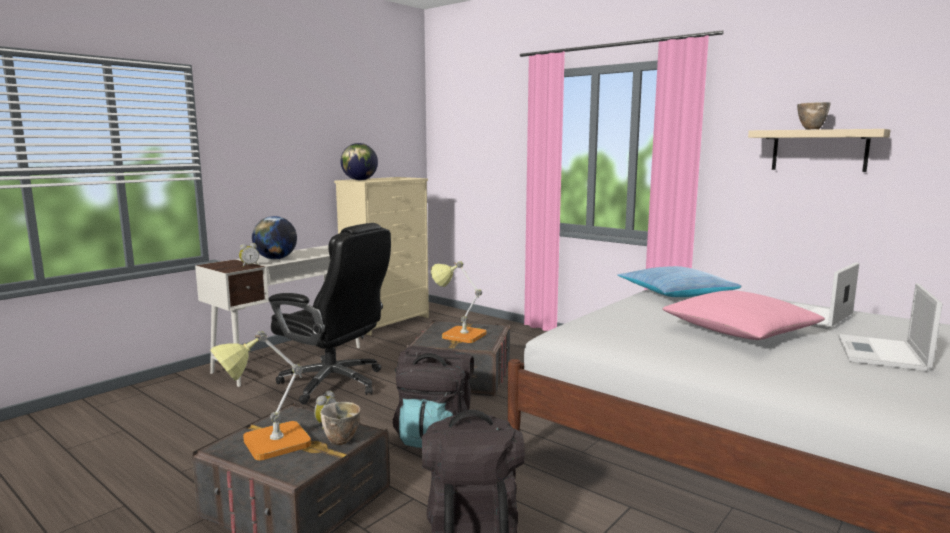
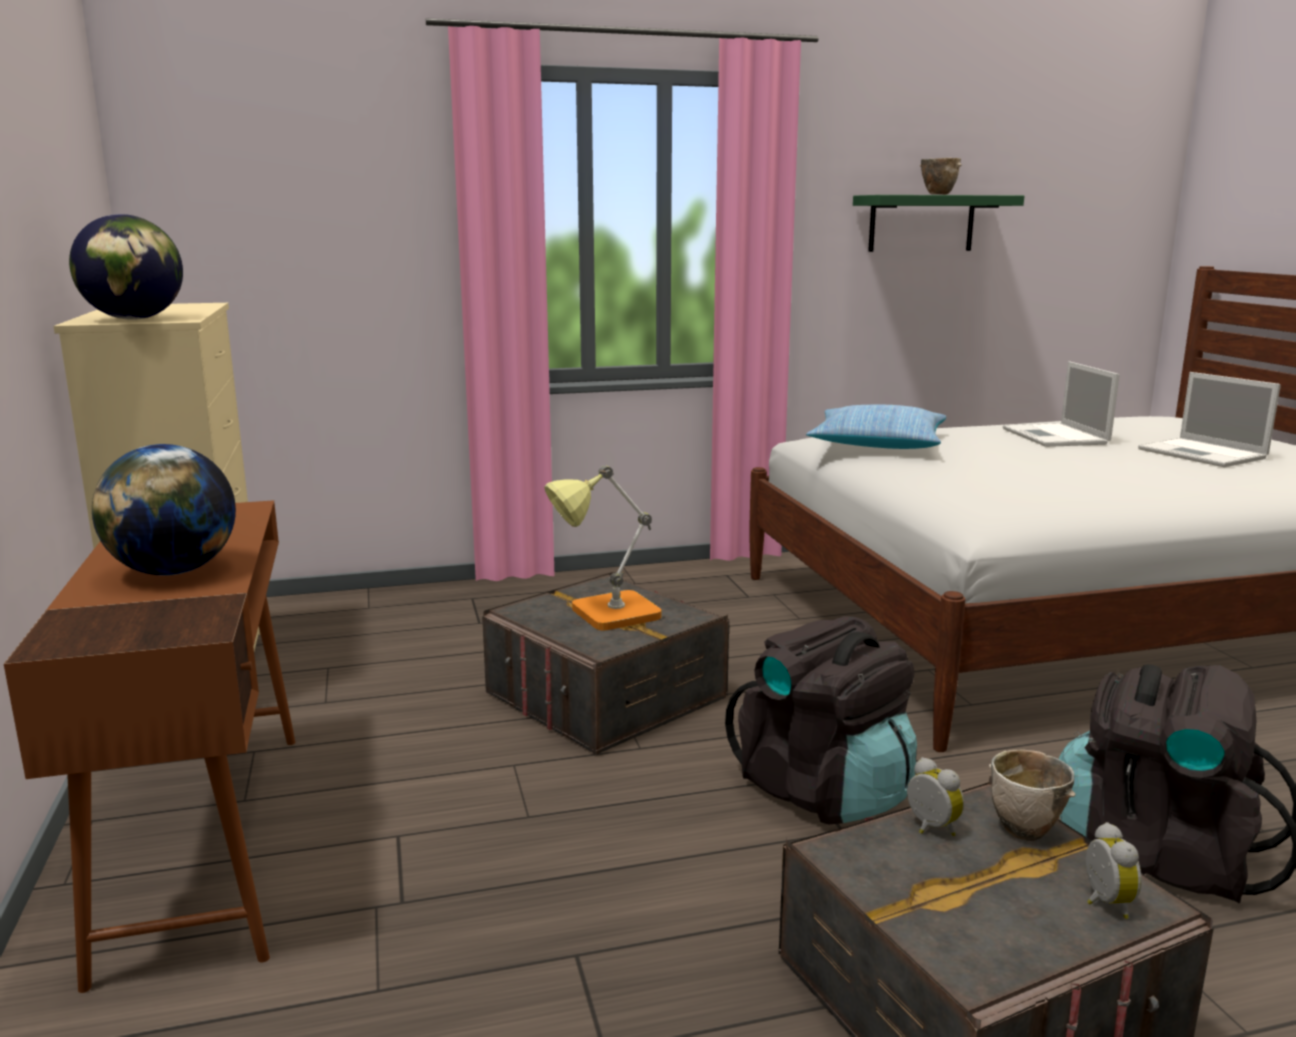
camera: 55 degrees left, 5 degrees up
white desk [195,245,360,387] -> brown desk [4,500,295,993]
table lamp [210,331,311,460] -> none
alarm clock [239,243,259,267] -> alarm clock moved to [1086,822,1142,919]
black office chair [268,223,391,405] -> none
pink pillow [662,290,825,340] -> none
beige shelf [748,129,891,172] -> green shelf [853,195,1024,252]

